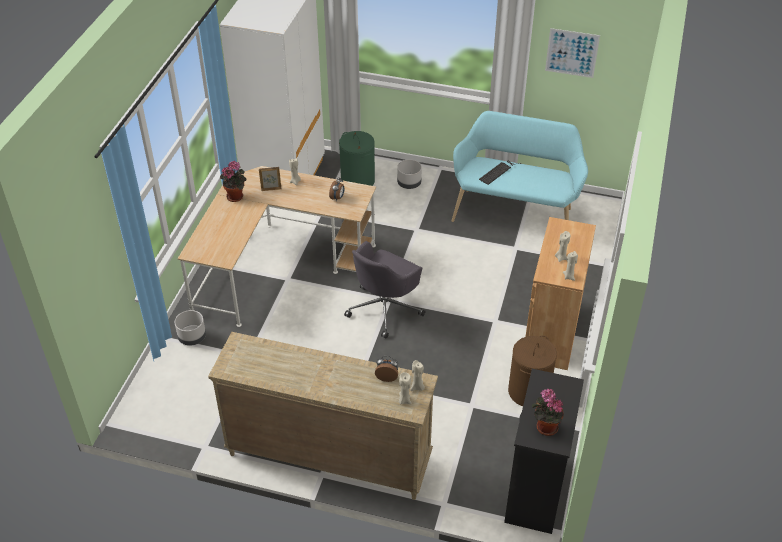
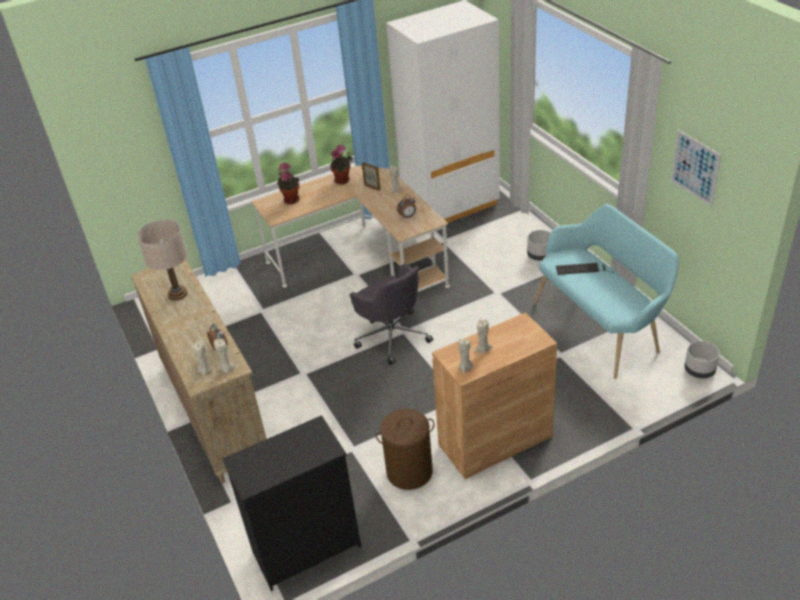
camera: 50 degrees right, 5 degrees down
grey planter [175,310,206,345] -> grey planter moved to [685,341,720,378]
green laundry basket [339,131,375,186] -> none
grey office chair [344,241,426,339] -> grey office chair turned 120 degrees counterclockwise [350,264,433,365]
potted plant [532,389,564,436] -> potted plant moved to [277,163,300,204]
none -> beige table lamp [137,219,188,301]

